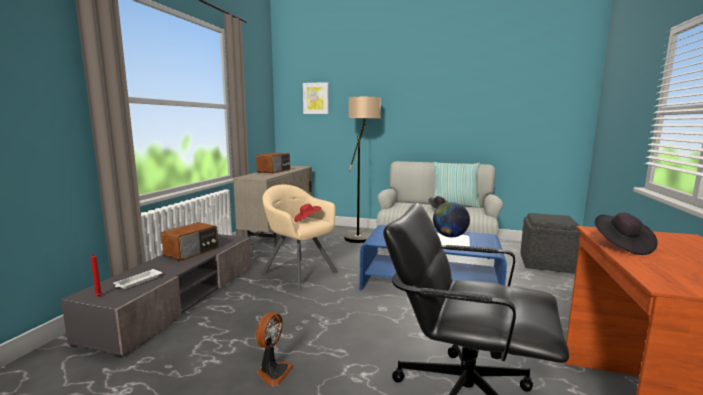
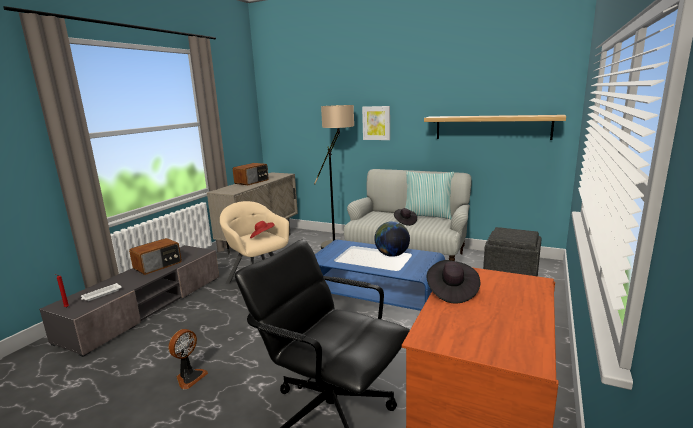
camera: 10 degrees right, 5 degrees up
picture [303,82,328,114] -> picture moved to [362,106,390,140]
none -> shelf [424,115,566,140]

